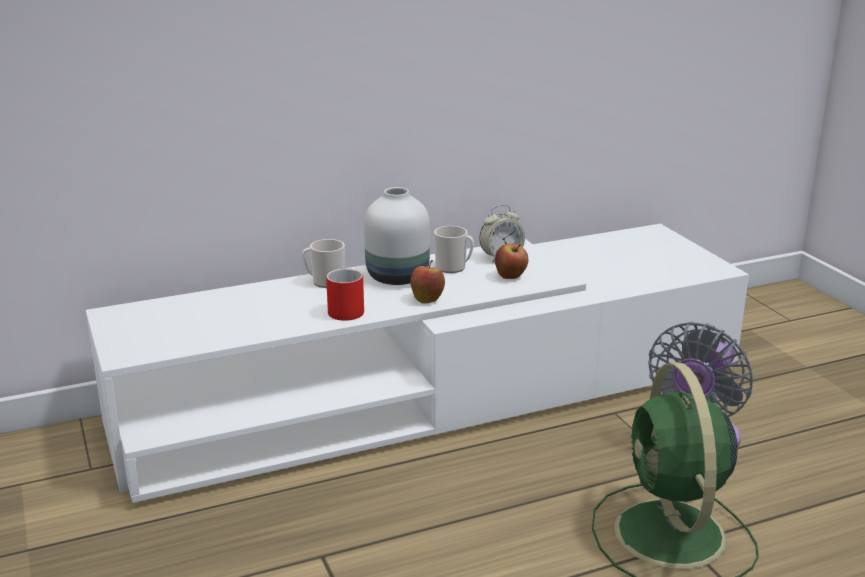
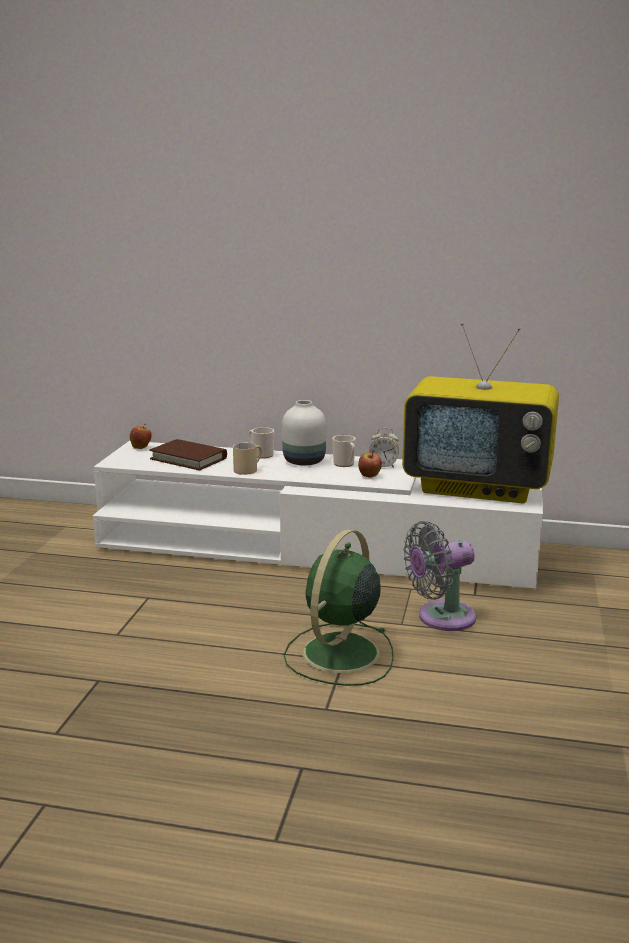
camera: 35 degrees right, 5 degrees down
red mug [326,268,364,321] -> beige mug [233,442,262,475]
apple [410,260,445,304] -> apple moved to [130,423,152,449]
none -> brown book [149,439,227,470]
none -> television [402,322,559,504]

